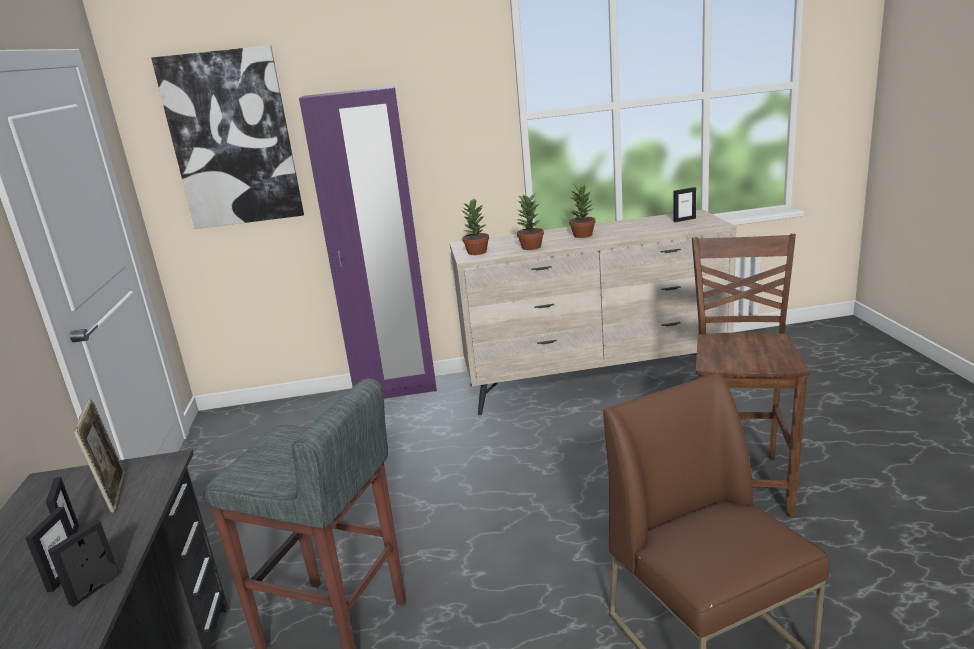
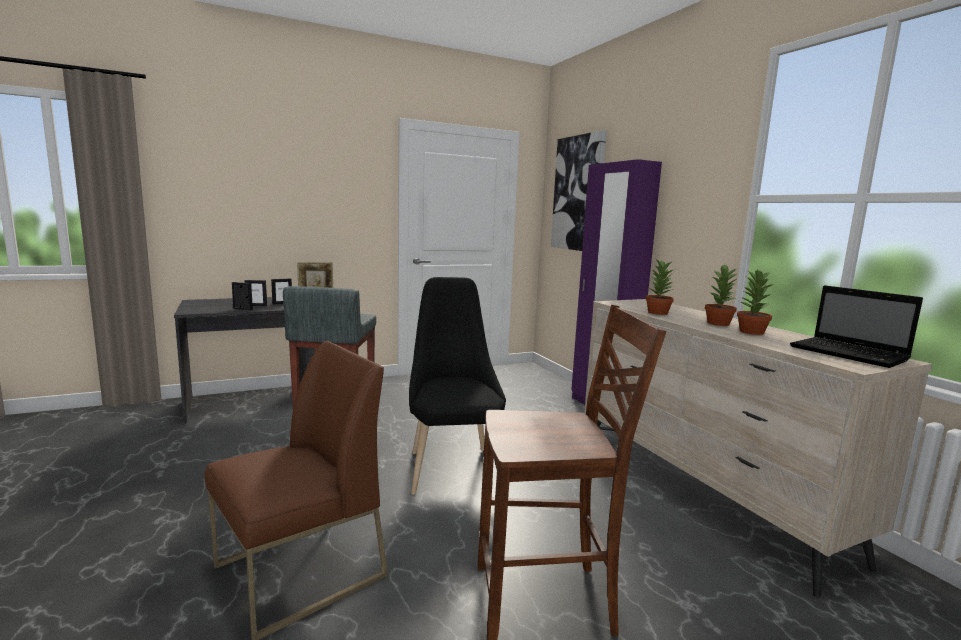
camera: 70 degrees right, 10 degrees down
potted plant [462,198,489,255] -> potted plant moved to [737,269,774,335]
picture frame [673,187,696,222] -> laptop [790,285,923,368]
none -> black chair [409,277,506,495]

